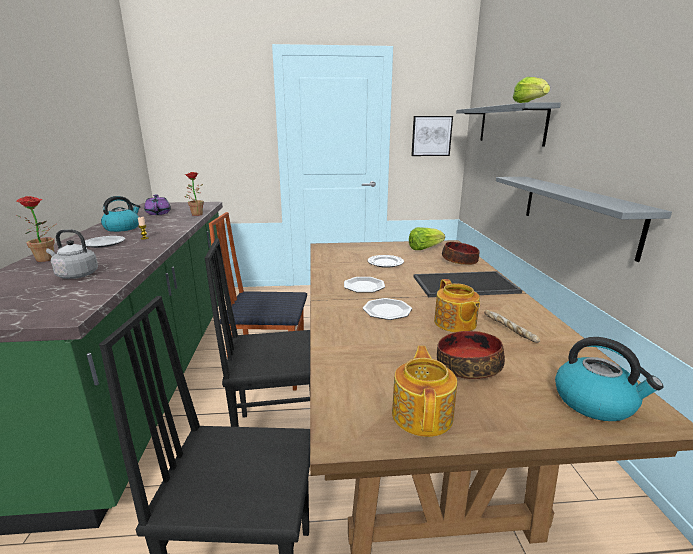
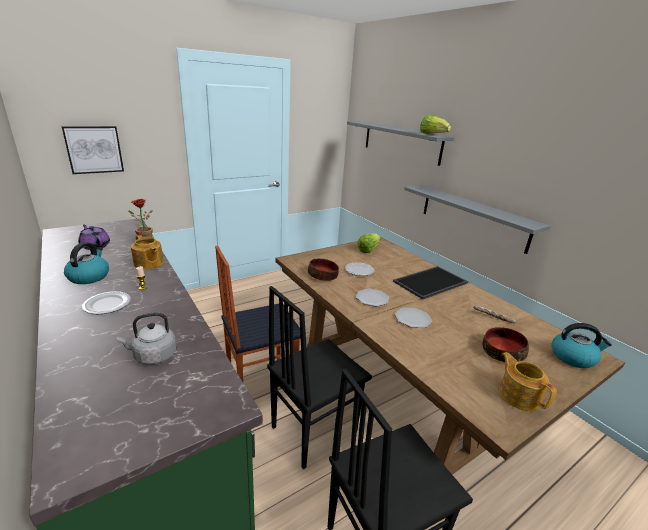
camera: 30 degrees left, 5 degrees up
potted plant [16,196,56,262] -> none
picture [411,116,453,156] -> picture moved to [62,126,124,174]
teapot [434,279,480,332] -> teapot moved to [131,235,164,270]
bowl [442,242,480,265] -> bowl moved to [308,259,339,281]

